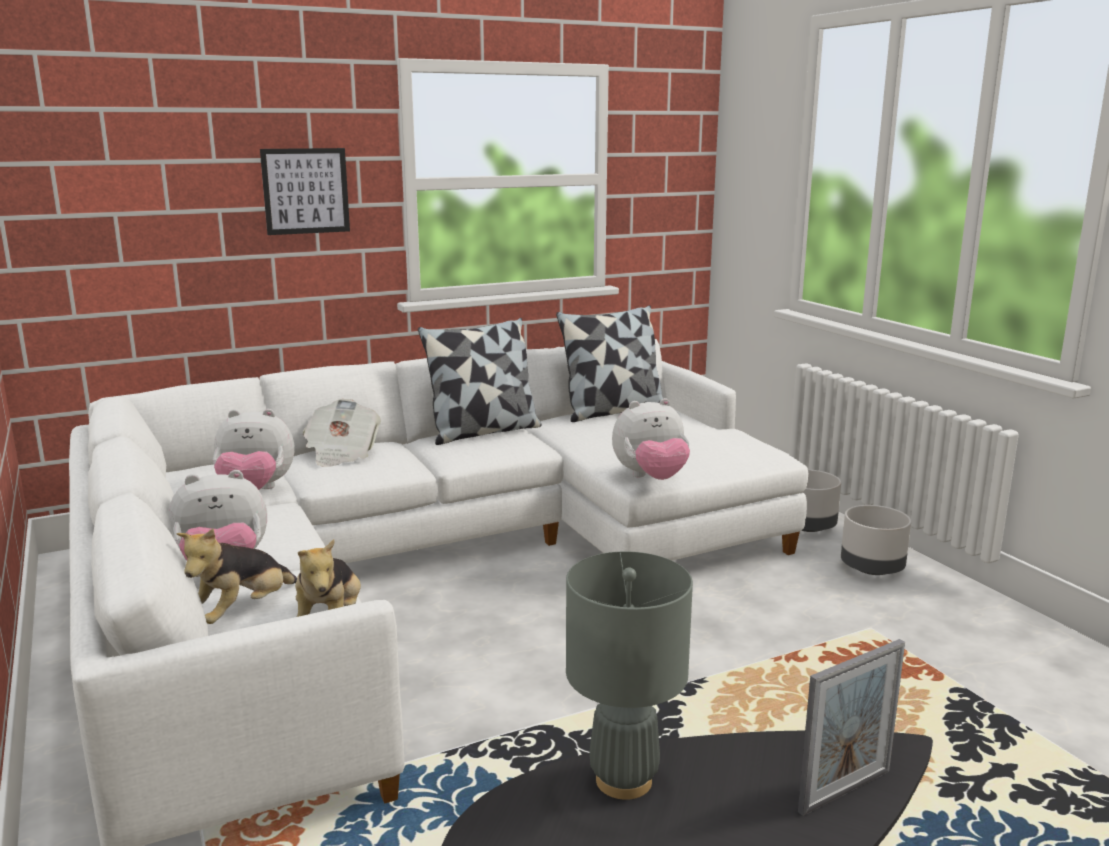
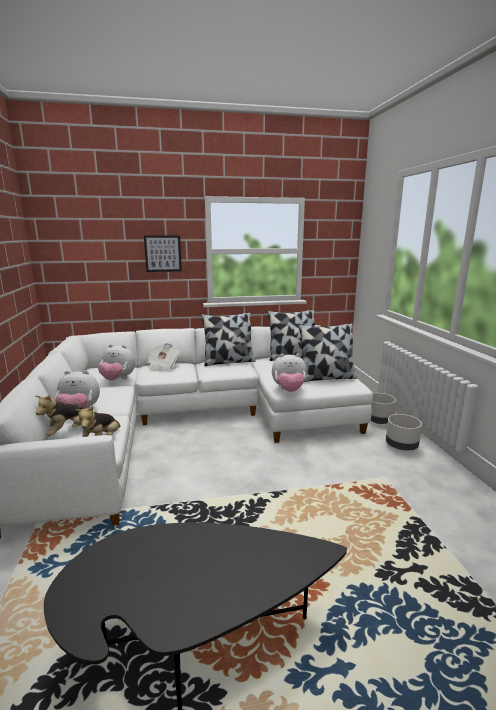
camera: 15 degrees right, 0 degrees up
grey table lamp [566,552,693,800] -> none
picture frame [798,639,905,816] -> none
none -> pillow [298,323,357,382]

